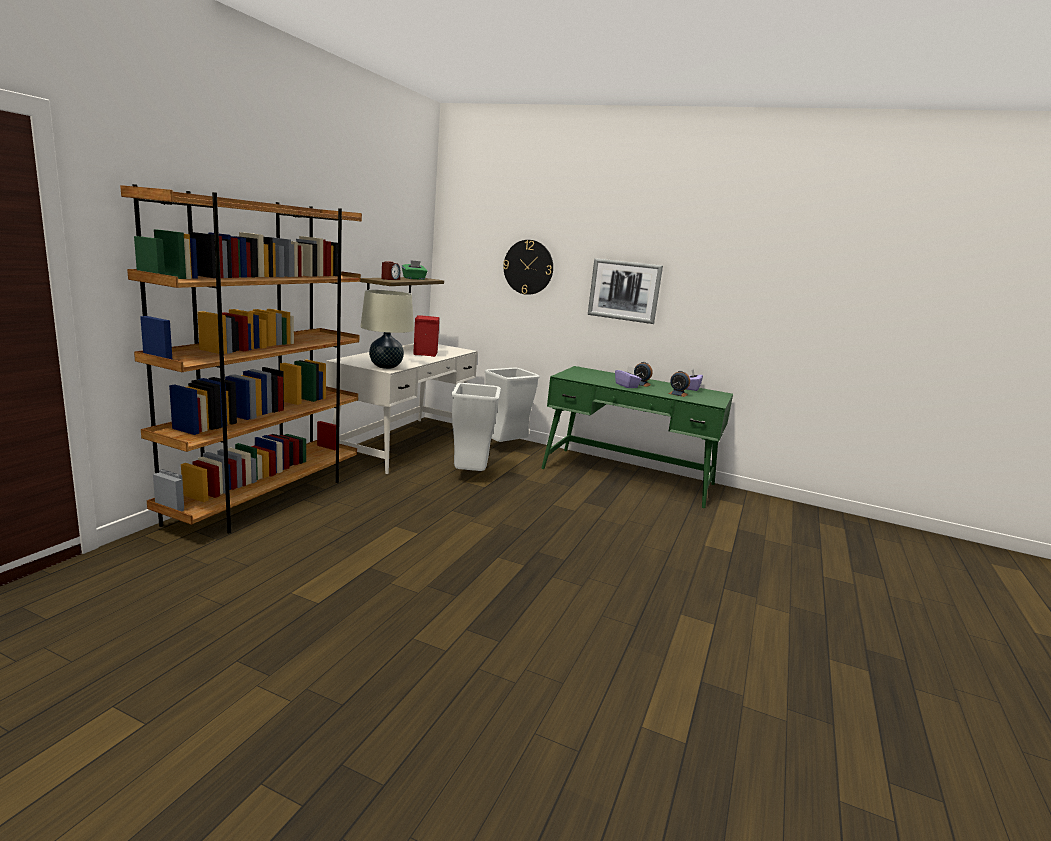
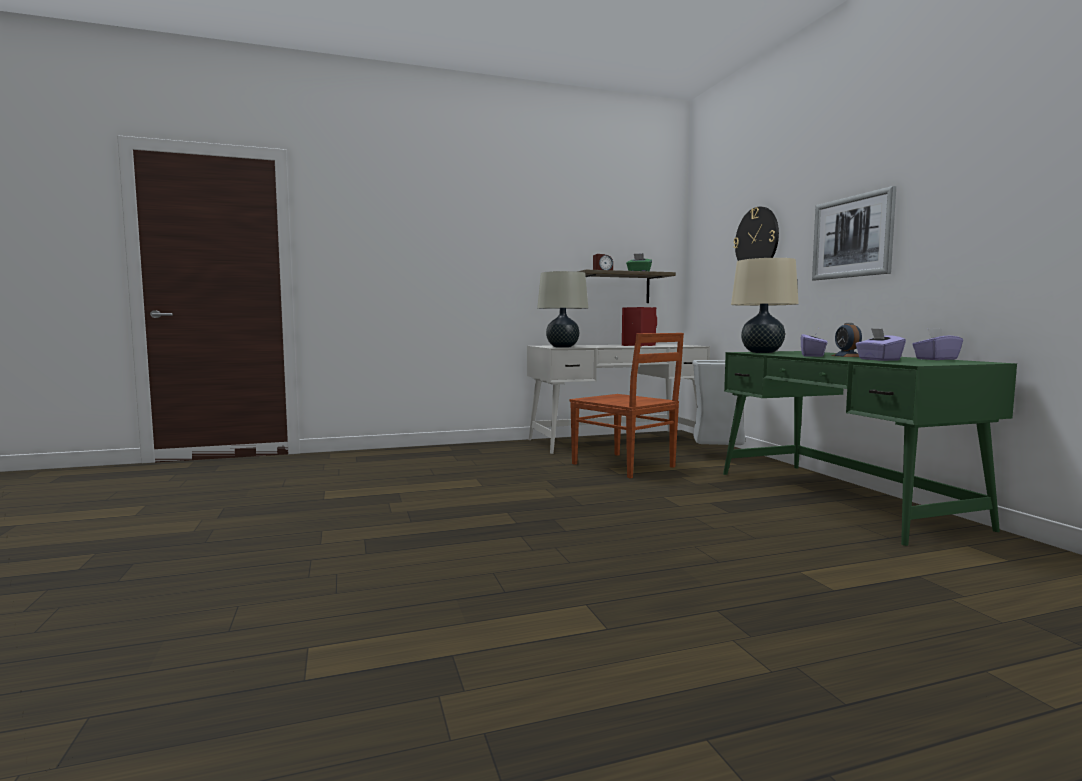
camera: 50 degrees right, 10 degrees down
brown bookcase [120,184,362,534] -> none
grey trash can [451,383,501,471] -> brown chair [569,333,684,479]
alarm clock [668,371,690,397] -> purple tissue box [855,328,906,361]
none -> beige table lamp [731,258,799,353]

